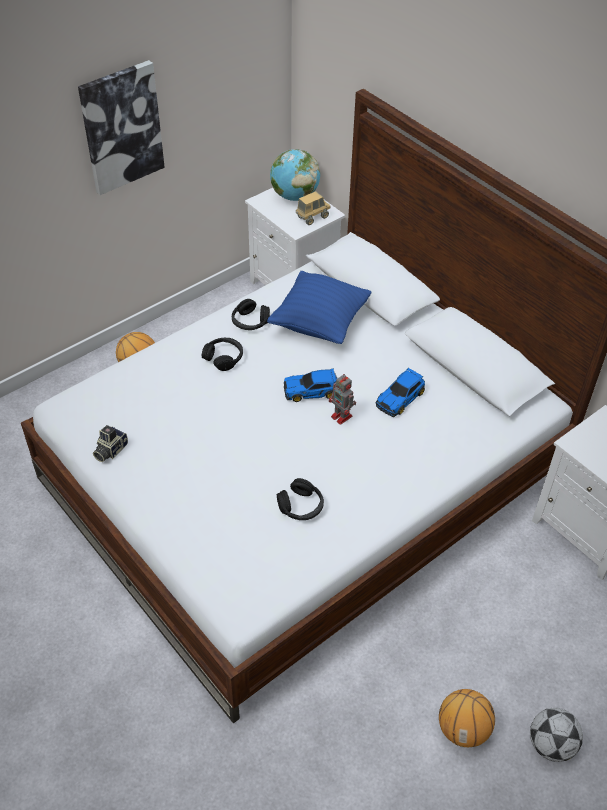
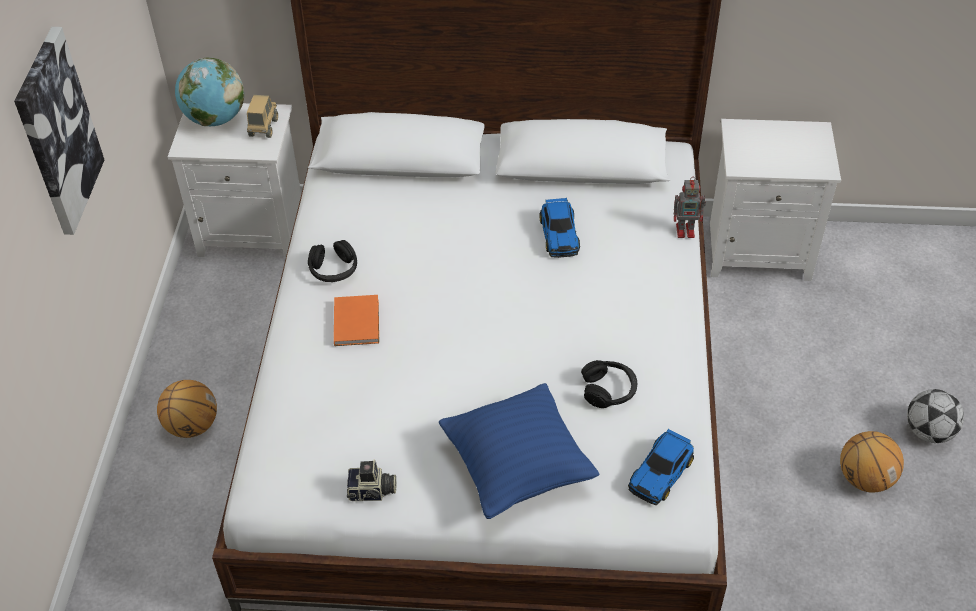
camera: 45 degrees left, 0 degrees up
camera [93,425,128,462] -> camera turned 75 degrees counterclockwise [347,459,396,501]
black headphones [202,338,243,371] -> orange book [334,295,379,346]
blue pillow [267,271,371,344] -> blue pillow moved to [439,383,600,519]
toy car [284,368,337,402] -> toy car moved to [628,429,694,505]
toy robot [329,375,356,425] -> toy robot moved to [674,177,706,238]

